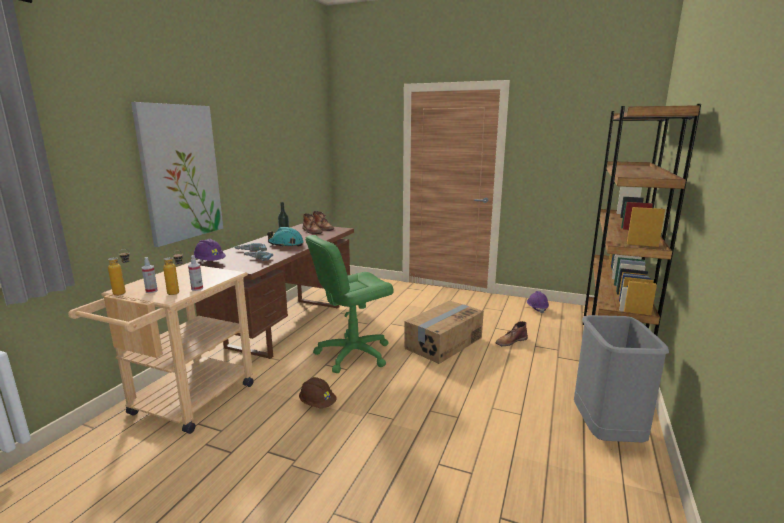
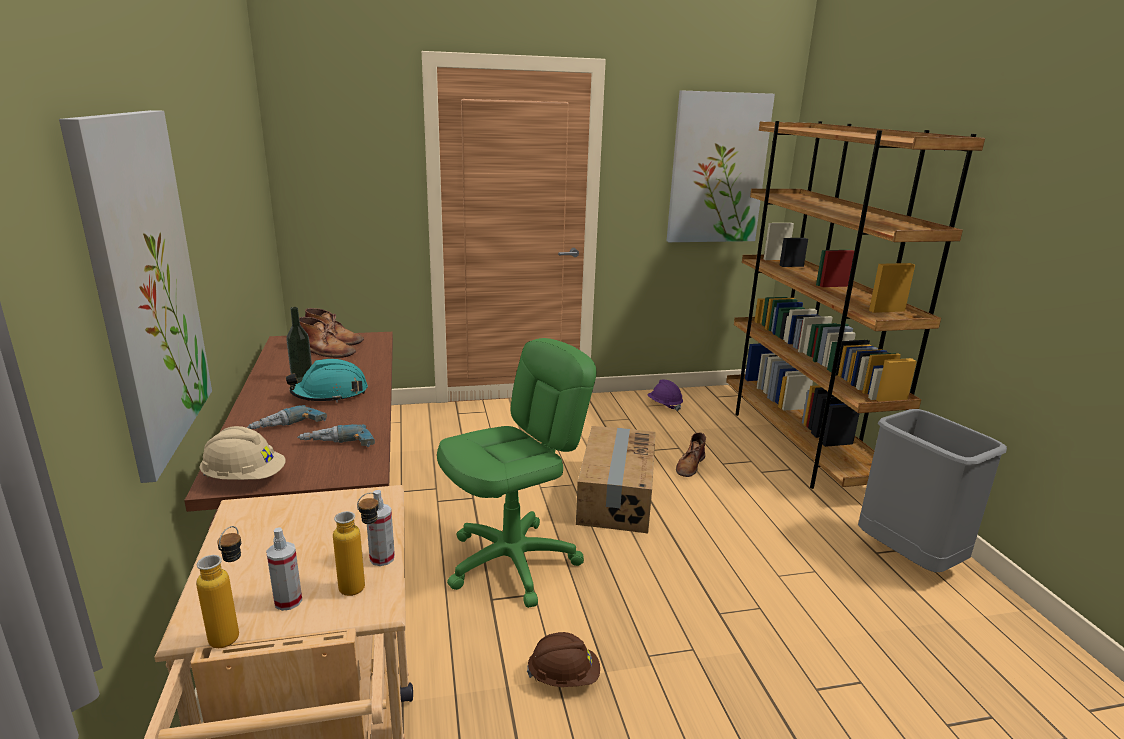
camera: 35 degrees left, 5 degrees up
purple hard hat [194,239,226,261] -> beige hard hat [199,426,286,480]
green office chair [305,235,394,373] -> green office chair turned 150 degrees counterclockwise [437,338,596,608]
none -> picture [667,90,775,242]

